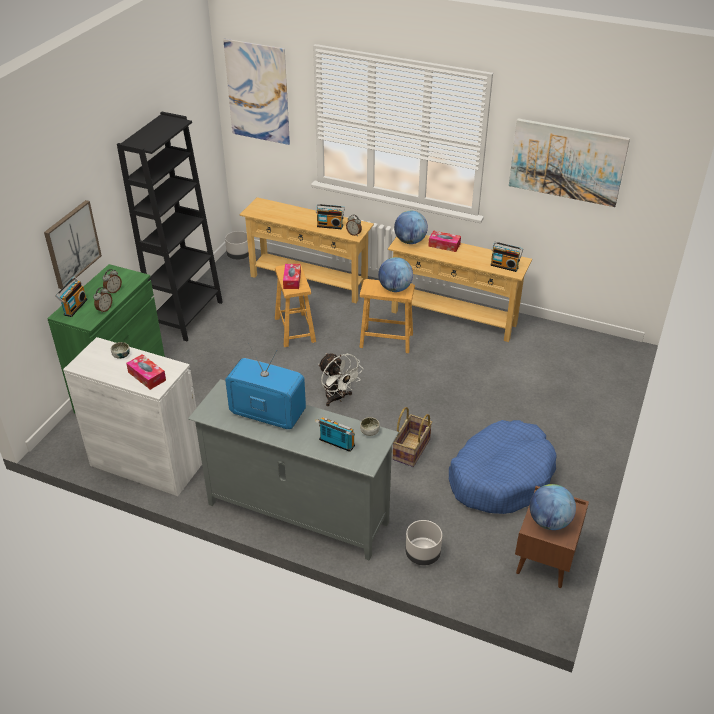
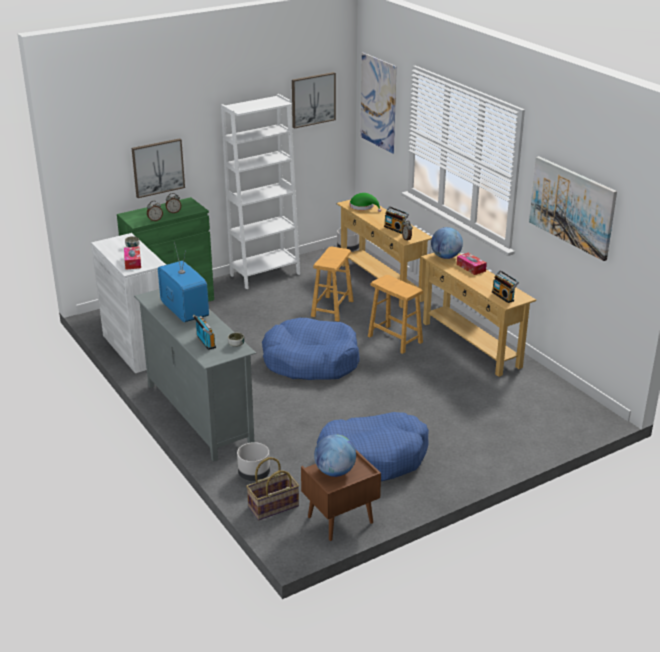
camera: 35 degrees right, 10 degrees down
radio [55,277,88,317] -> none
black bookcase [117,112,223,341] -> white bookcase [221,94,300,289]
tissue box [283,264,301,289] -> none
white fan [318,353,361,406] -> blue dog bed [262,318,360,380]
globe [378,257,413,292] -> none
basket [393,407,432,467] -> basket moved to [246,457,299,520]
none -> picture [292,72,336,129]
none -> green hat [350,193,381,212]

